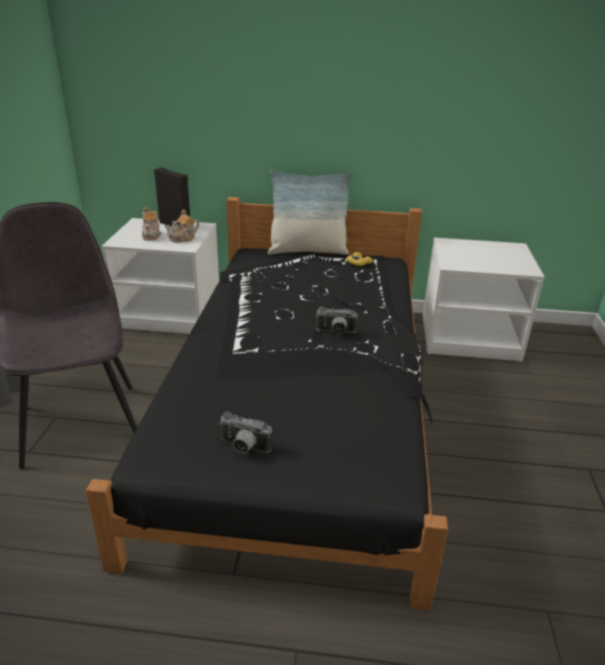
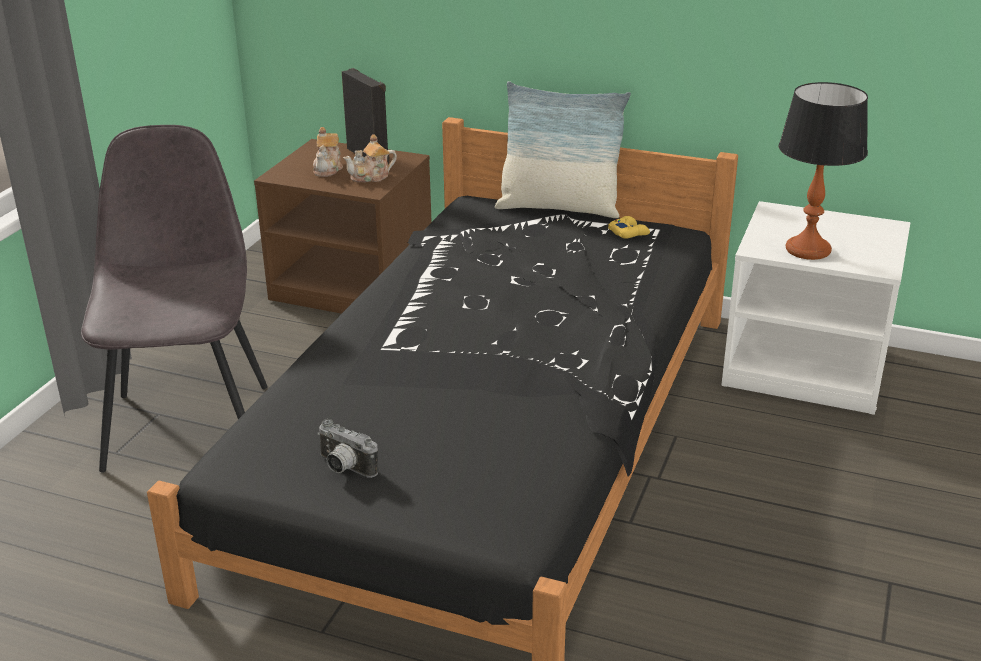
camera: 15 degrees right, 0 degrees up
white nightstand [102,218,219,334] -> brown nightstand [254,139,432,314]
camera [316,307,358,334] -> none
none -> table lamp [779,82,868,260]

